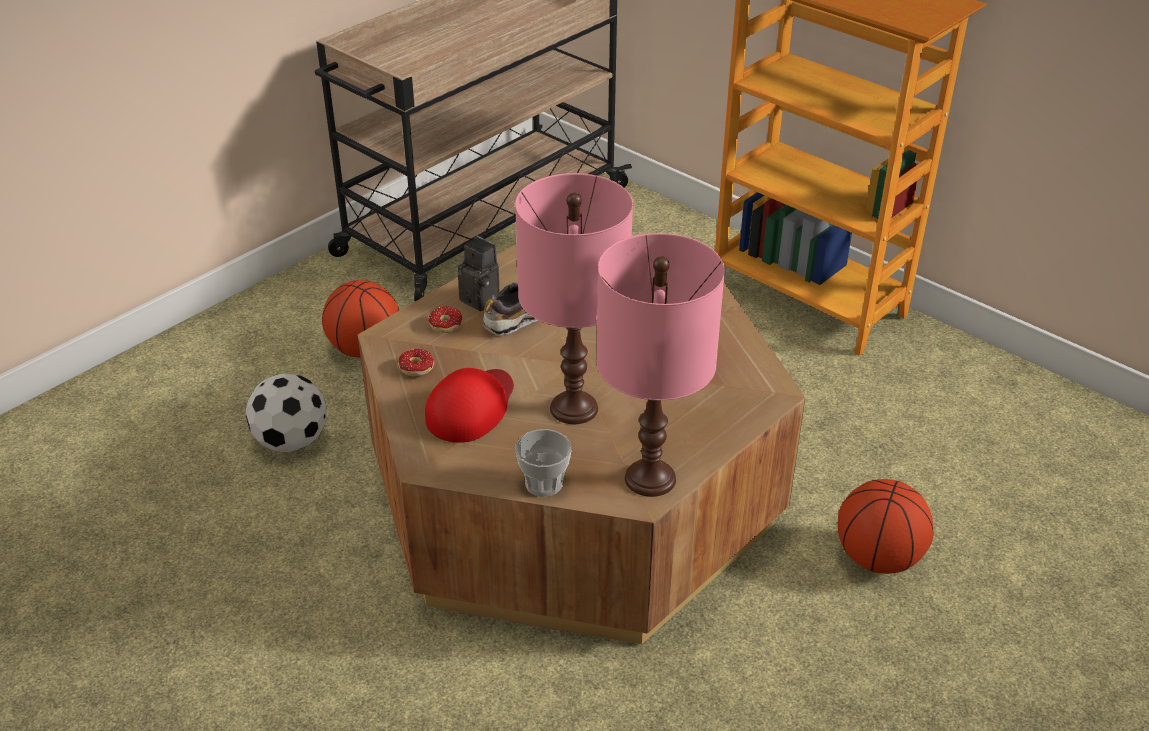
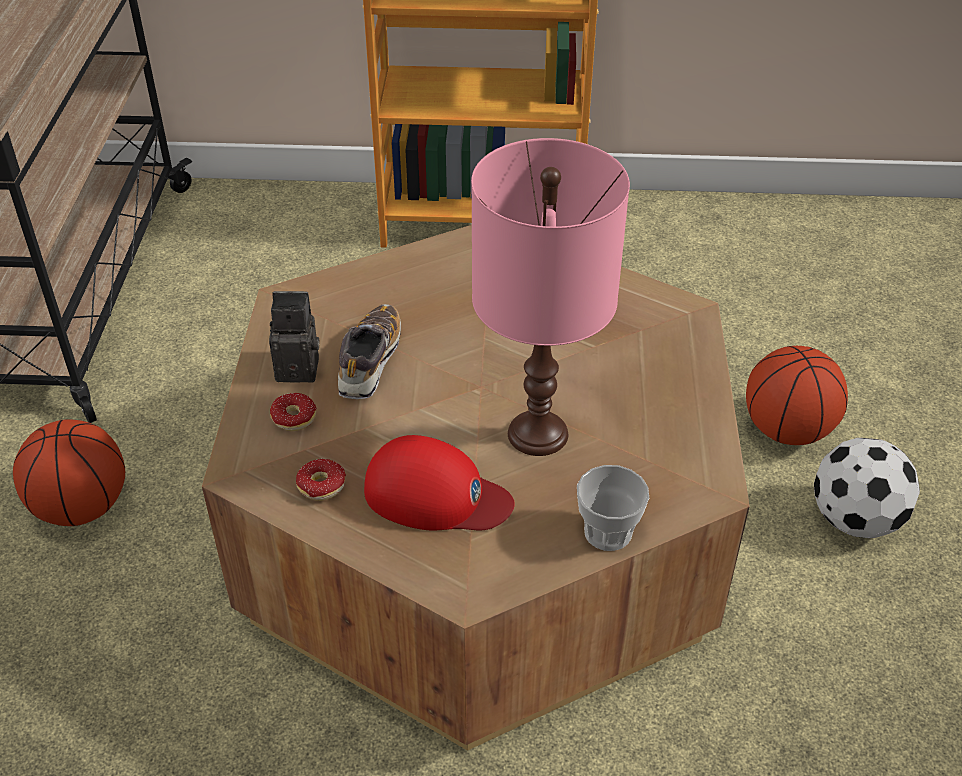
camera: 40 degrees left, 5 degrees up
football [246,374,327,452] -> football moved to [814,438,920,538]
red cap [425,368,514,443] -> red cap turned 120 degrees clockwise [364,435,515,530]
pink table lamp [597,233,725,497] -> none

